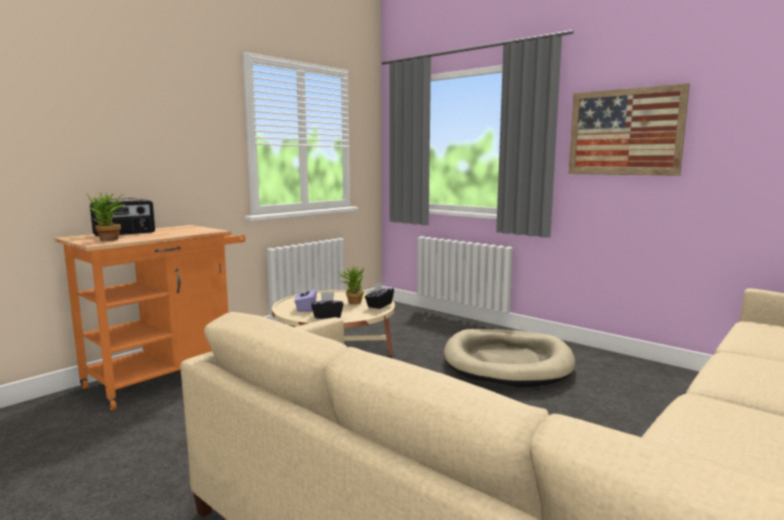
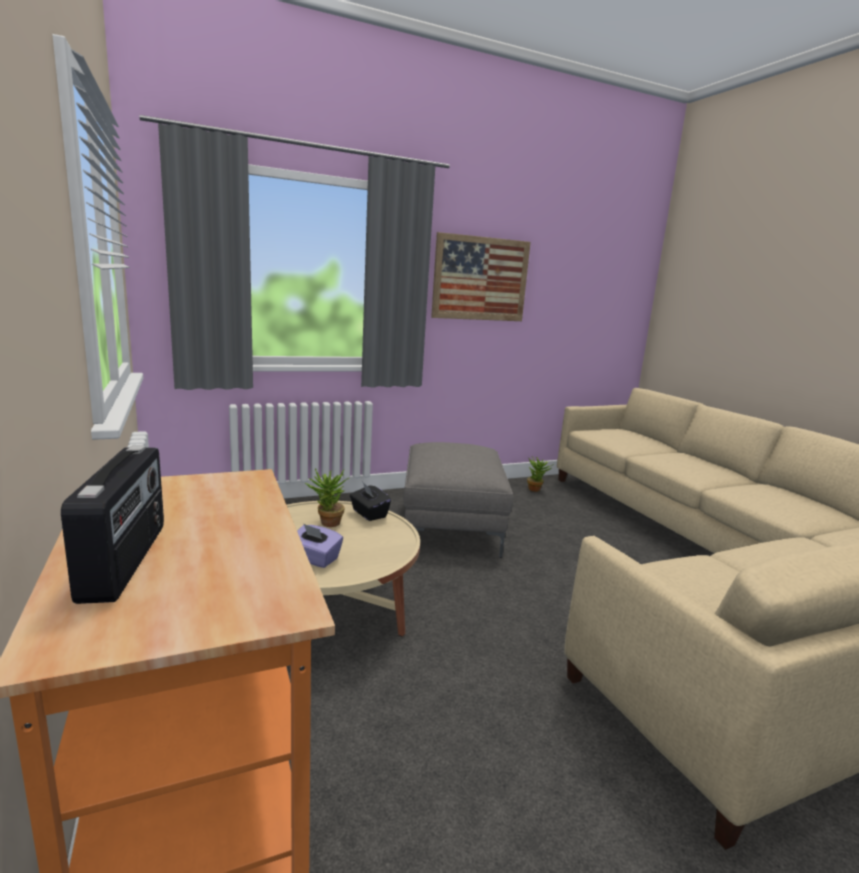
camera: 65 degrees left, 5 degrees up
potted plant [87,193,125,241] -> potted plant moved to [527,456,554,492]
black tissue box [311,292,343,319] -> none
beige dog bed [444,329,575,387] -> grey ottoman [403,442,513,558]

